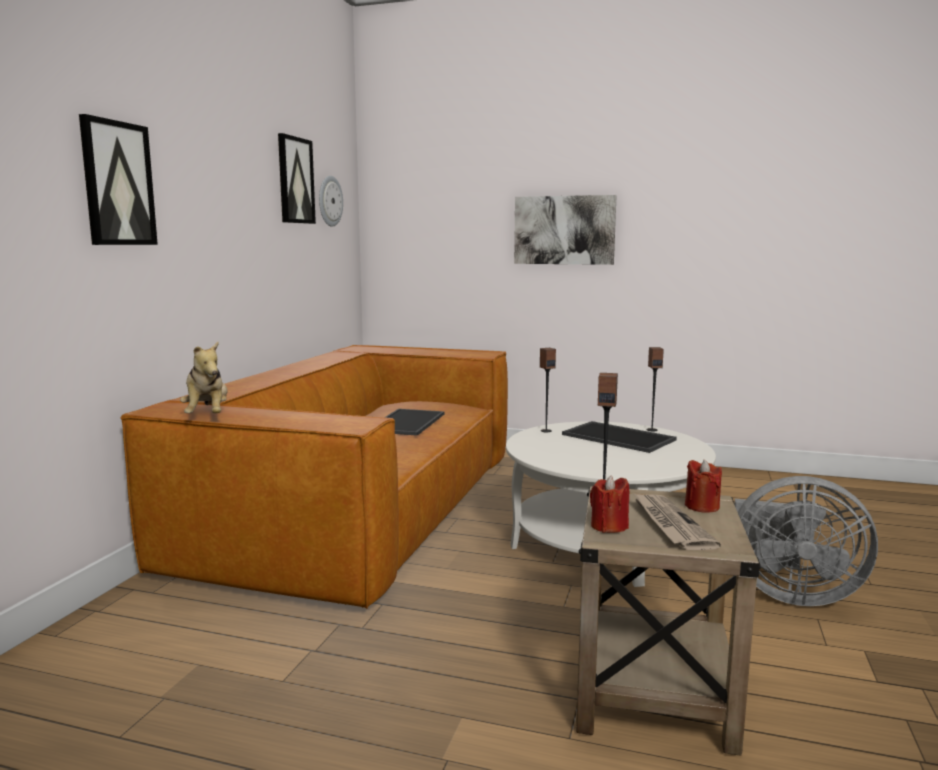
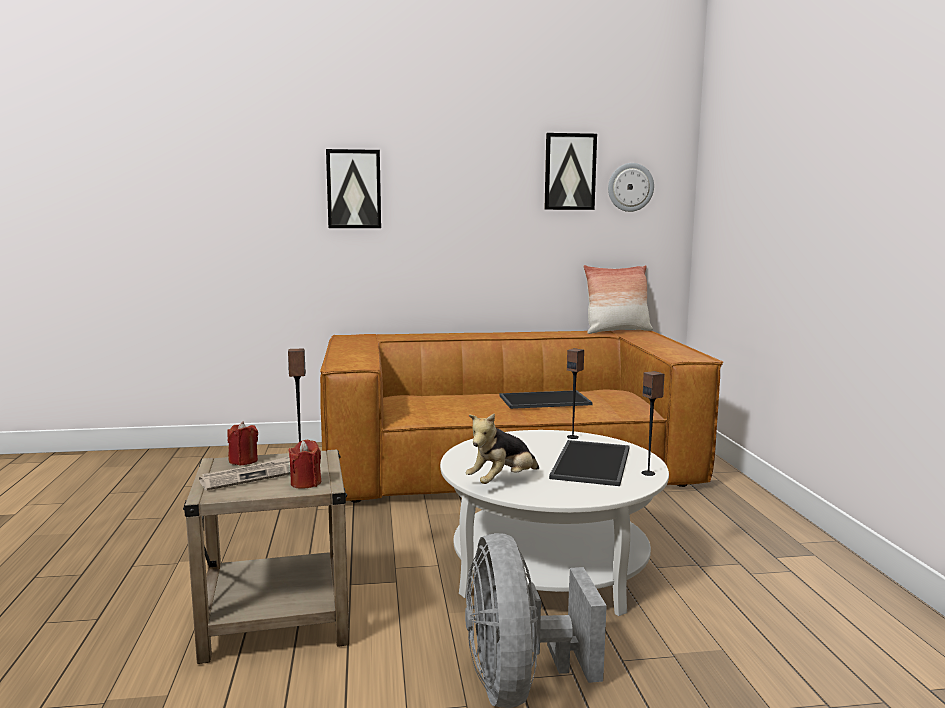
camera: 65 degrees right, 0 degrees up
plush toy [180,342,228,413] -> plush toy moved to [466,414,539,484]
picture [514,195,617,265] -> none
none -> pillow [583,265,653,334]

